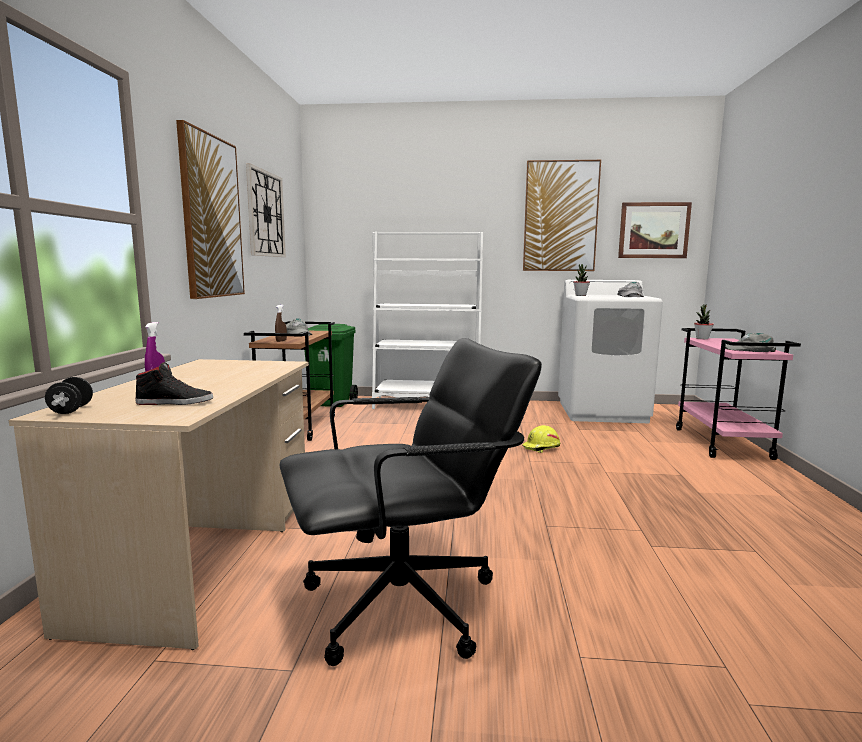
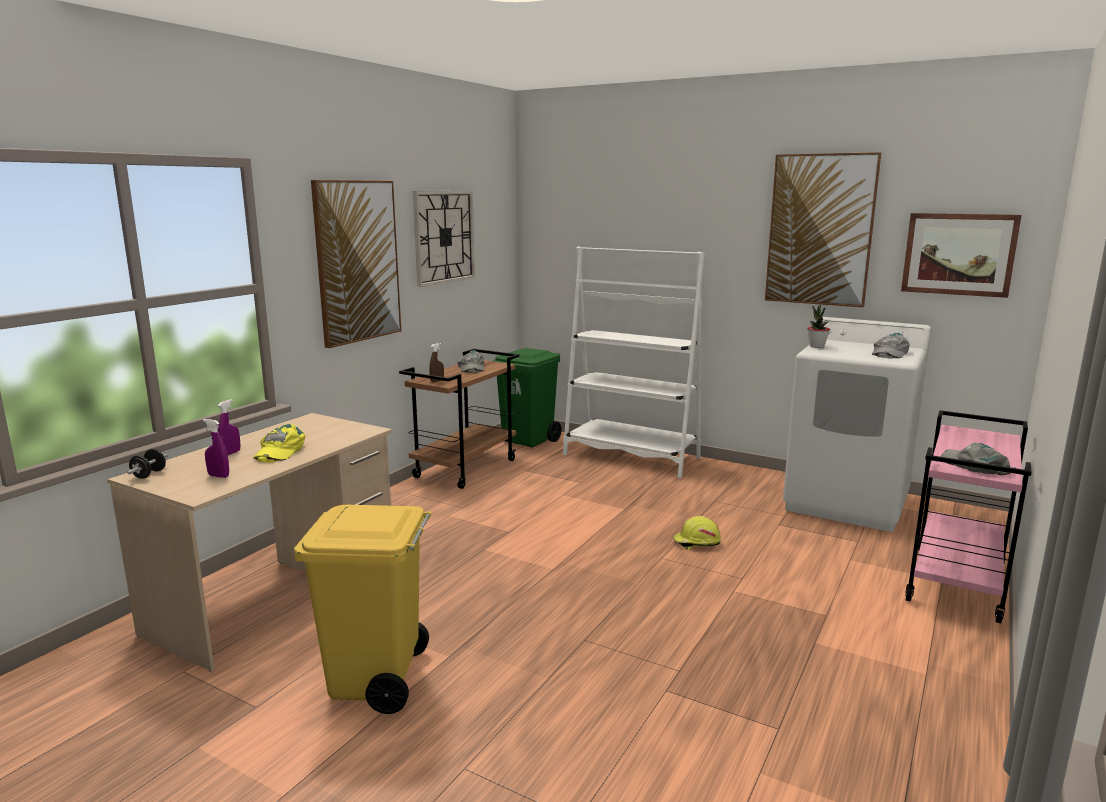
camera: 25 degrees right, 5 degrees up
black shoe [135,362,213,405] -> purple spray bottle [203,419,229,478]
black office chair [280,338,542,666] -> yellow trash can [294,505,432,714]
potted plant [694,304,714,339] -> none
none -> yellow cap [253,424,305,463]

